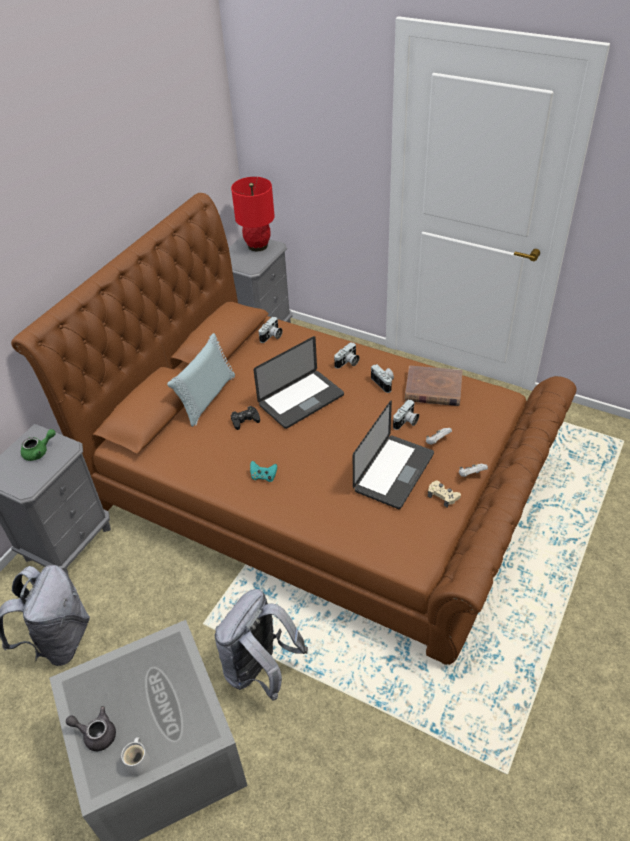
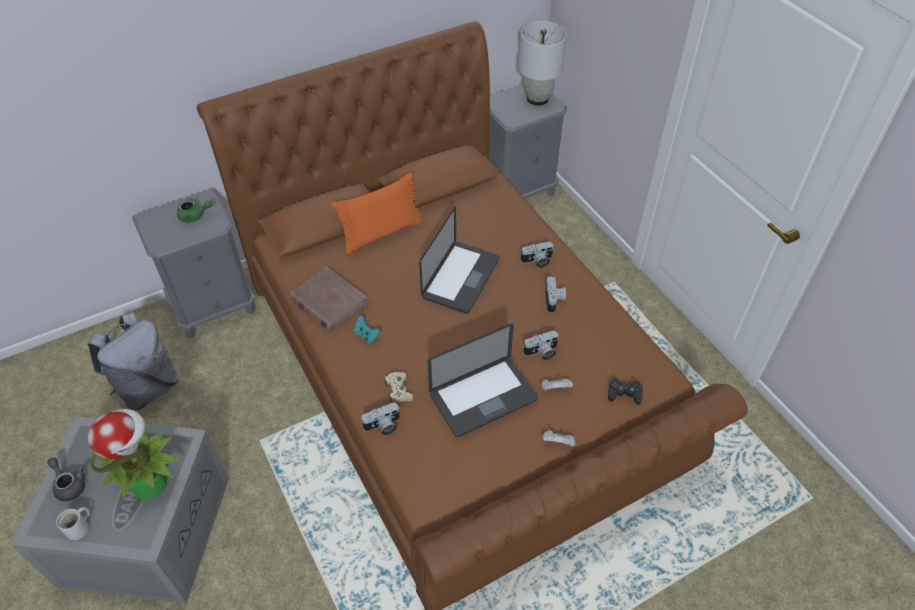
camera: 30 degrees right, 5 degrees up
blue pillow [167,333,235,427] -> orange pillow [331,173,423,255]
grey backpack [215,589,308,701] -> none
red table lamp [231,177,275,251] -> white table lamp [518,21,567,106]
black game controller [231,406,260,430] -> black game controller moved to [608,378,643,405]
laptop [254,336,344,429] -> laptop turned 60 degrees counterclockwise [419,206,500,314]
camera [258,317,283,343] -> camera moved to [361,402,400,435]
brown book [405,365,463,406] -> brown book moved to [290,267,368,332]
beige game controller [428,481,461,507] -> beige game controller moved to [385,372,413,403]
none -> potted plant [88,409,179,500]

